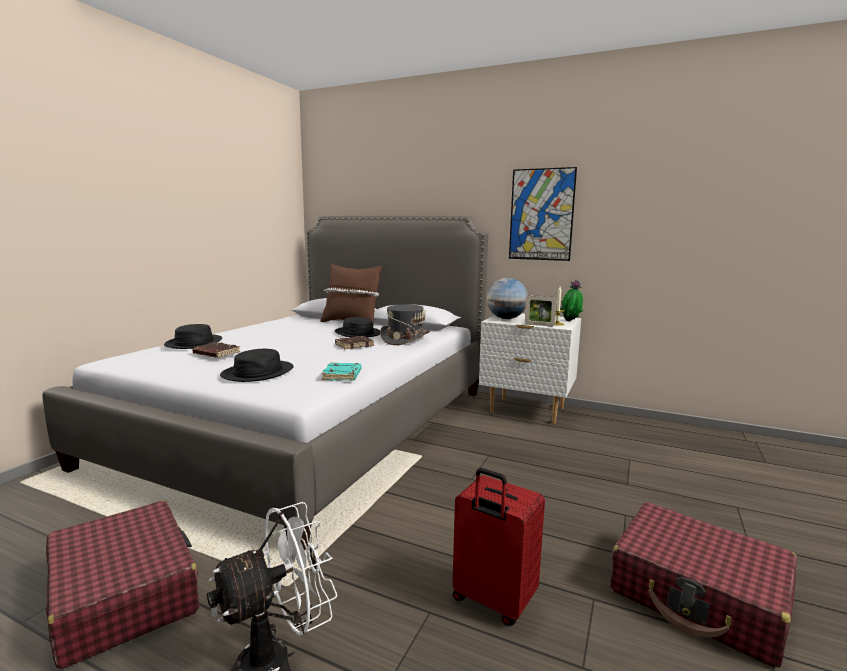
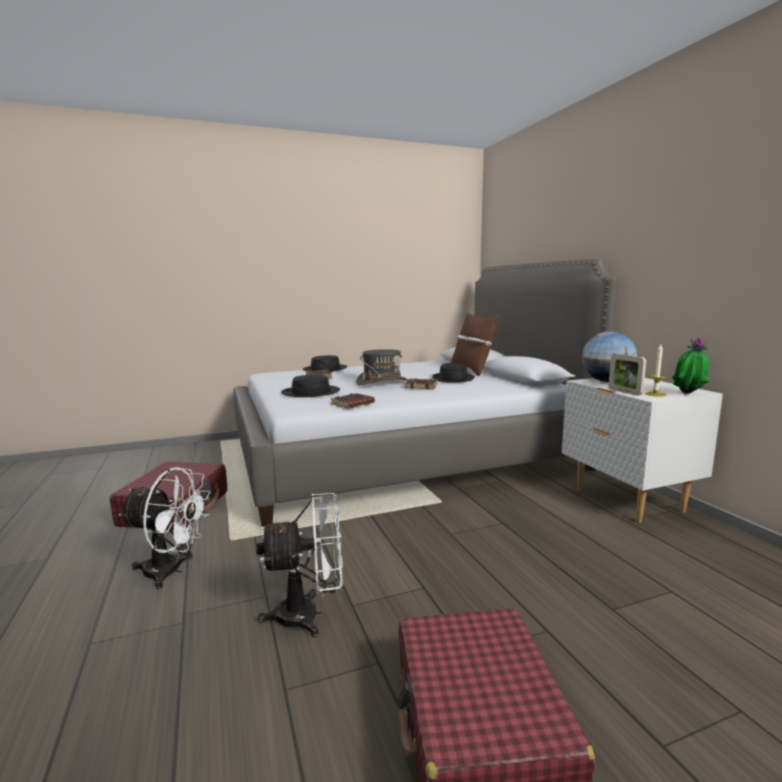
camera: 45 degrees right, 0 degrees up
turquoise book [322,363,362,381] -> brown book [331,393,375,408]
grey hat [380,304,430,345] -> grey hat moved to [356,349,408,385]
red suitcase [452,468,545,626] -> white fan [256,493,343,637]
picture [509,167,577,261] -> none

